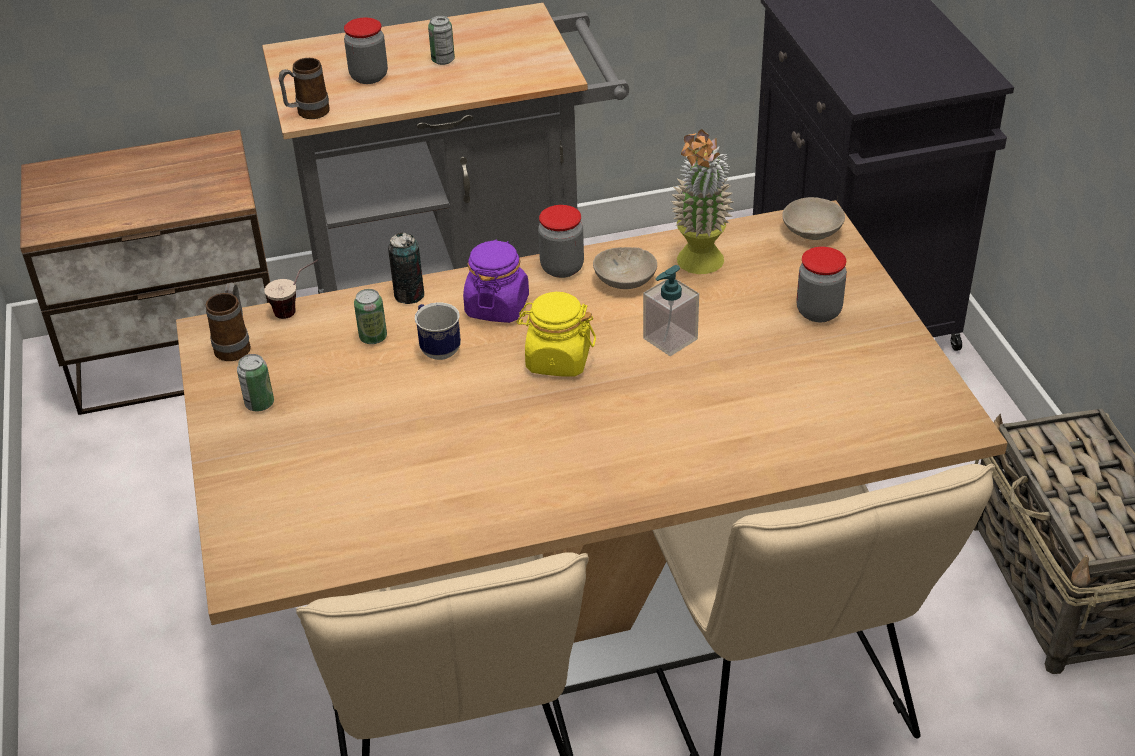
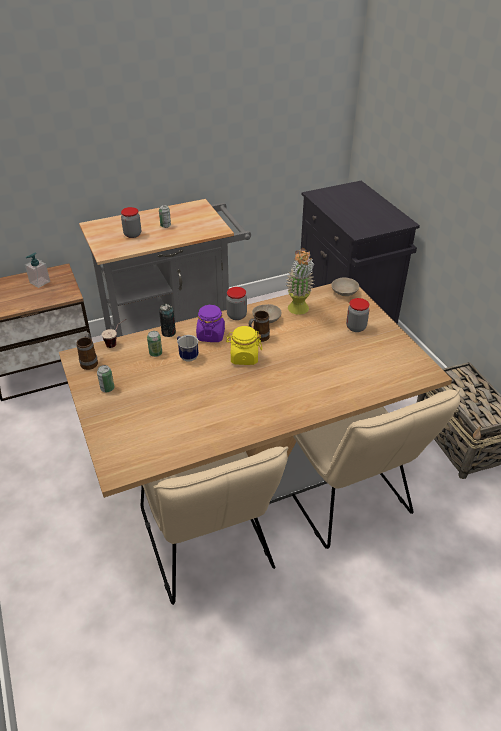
camera: 10 degrees left, 0 degrees up
mug [279,58,330,119] -> mug moved to [249,311,270,342]
soap dispenser [643,265,699,356] -> soap dispenser moved to [25,253,50,288]

